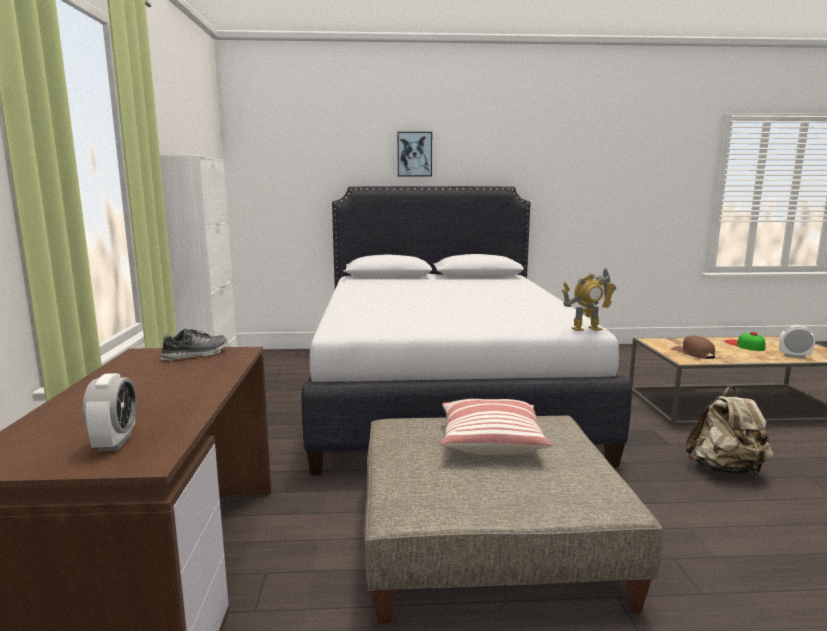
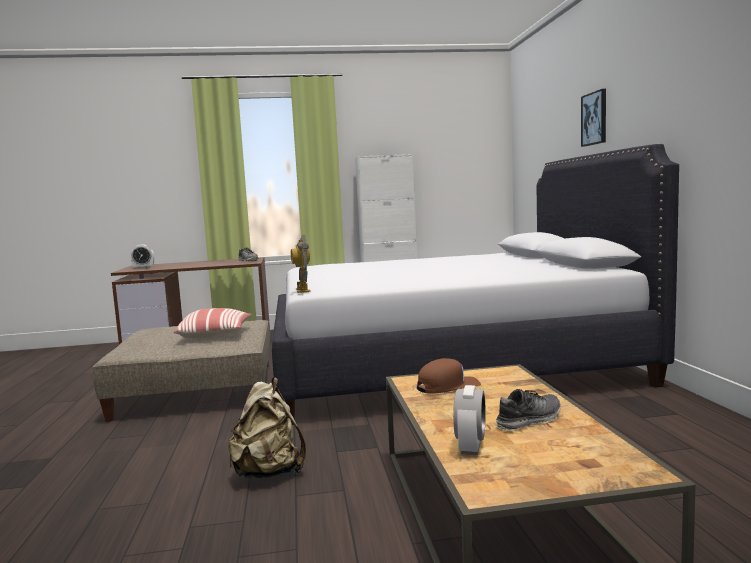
camera: 85 degrees right, 5 degrees down
cap [724,332,766,351] -> shoe [496,389,561,431]

